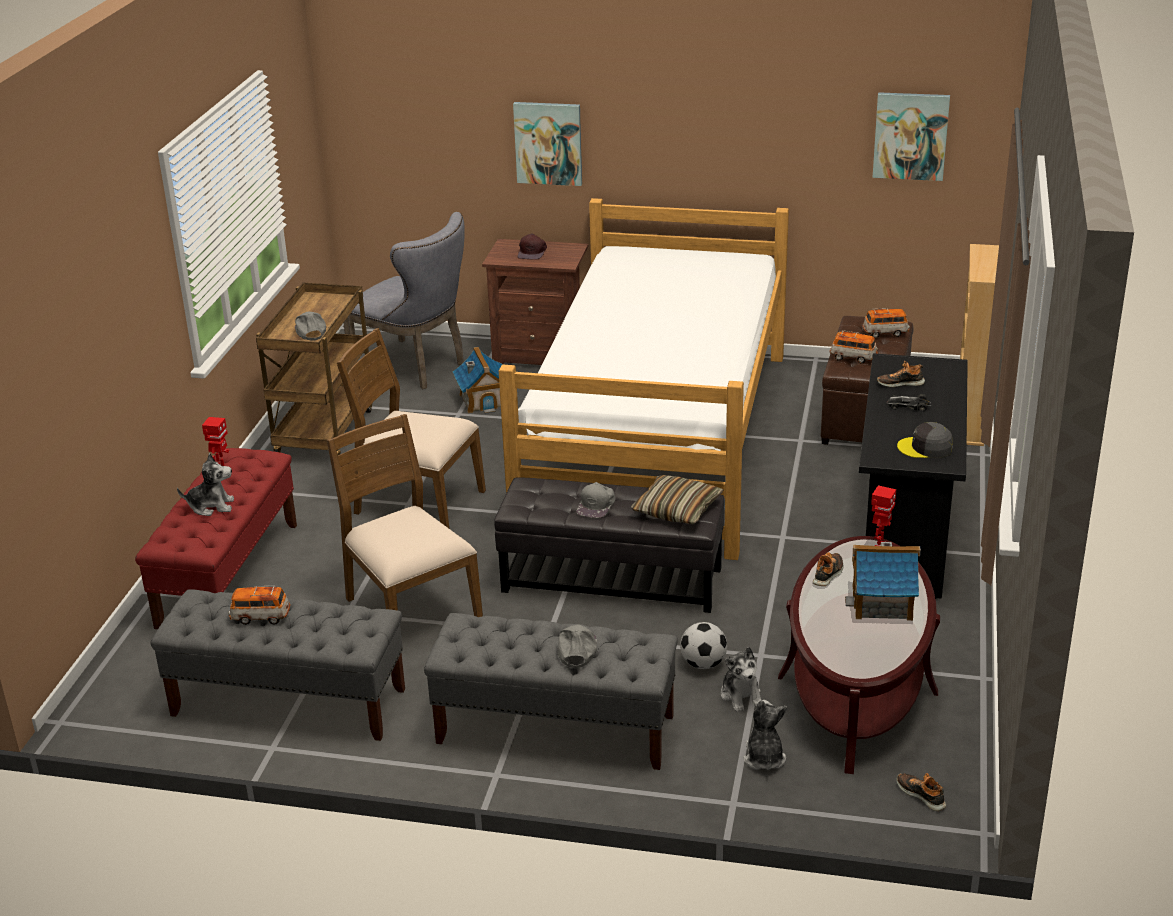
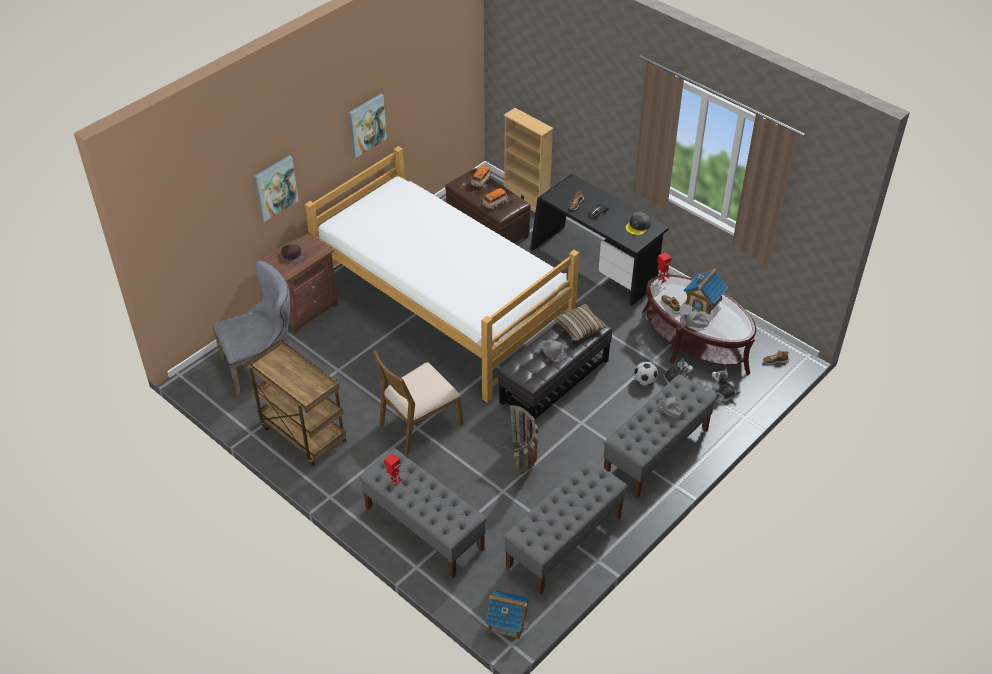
camera: 60 degrees left, 15 degrees up
red bench [135,448,297,629] -> grey bench [359,449,487,578]
plush toy [177,453,234,516] -> none
toy car [229,586,290,625] -> none
grey cap [295,311,326,341] -> grey cap moved to [680,310,709,328]
brown chair [327,414,483,617] -> basket [493,405,538,475]
toy house [453,347,502,414] -> toy house moved to [486,590,529,640]
picture [872,92,950,181] -> picture moved to [349,94,387,158]

